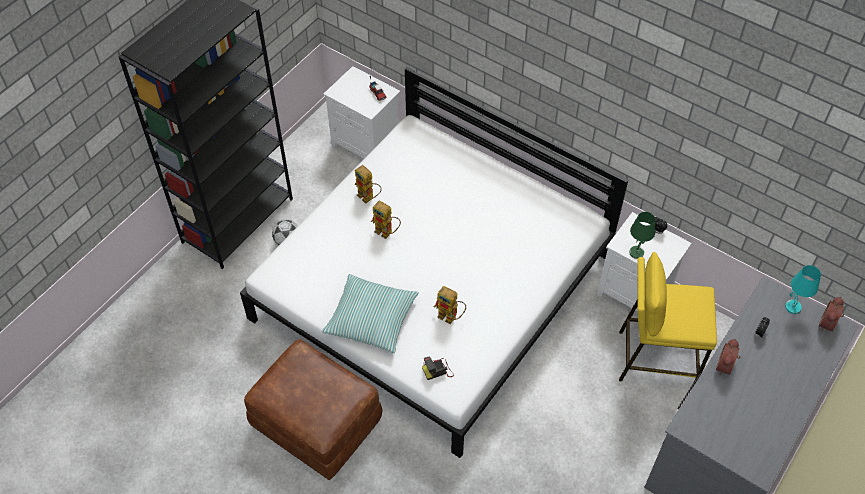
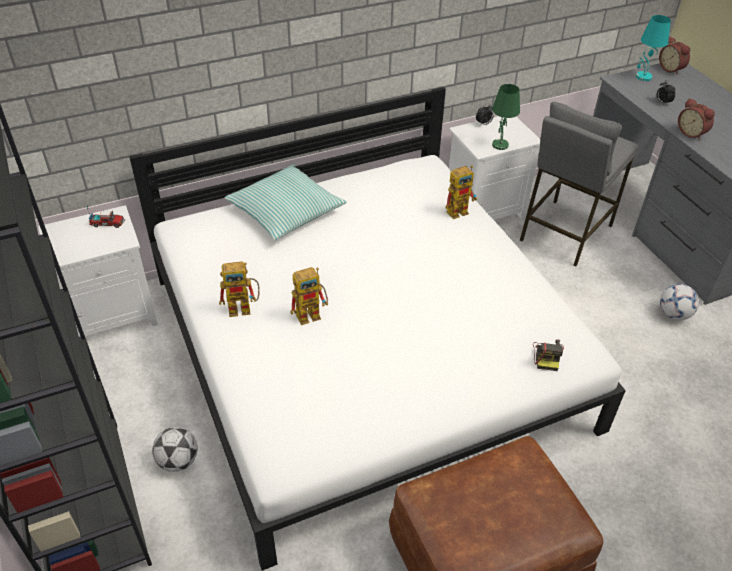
camera: 60 degrees left, 10 degrees down
pillow [322,274,419,353] -> pillow moved to [224,164,347,240]
toy robot [434,286,466,324] -> toy robot moved to [445,165,477,219]
yellow stool [619,252,717,388] -> grey stool [520,102,638,266]
none -> football [660,284,699,320]

